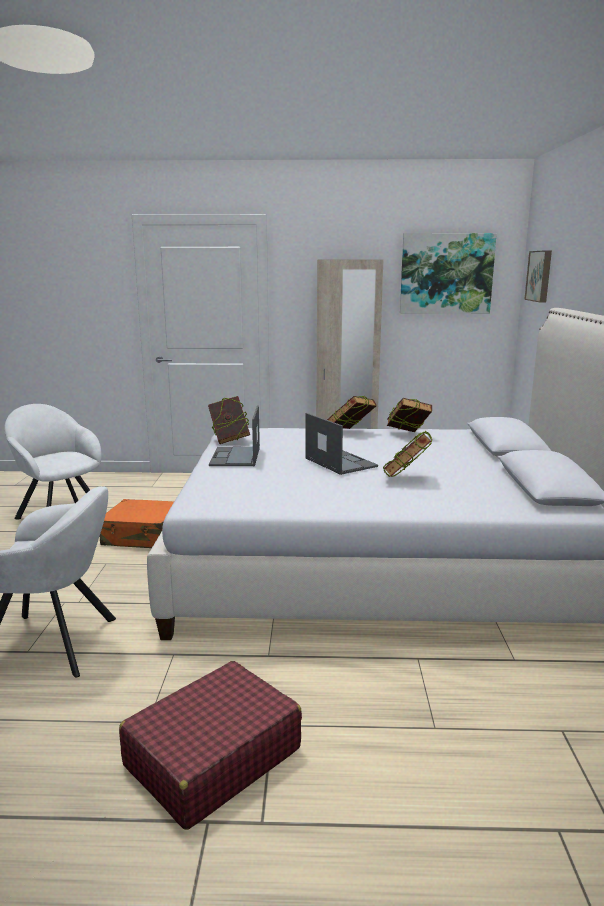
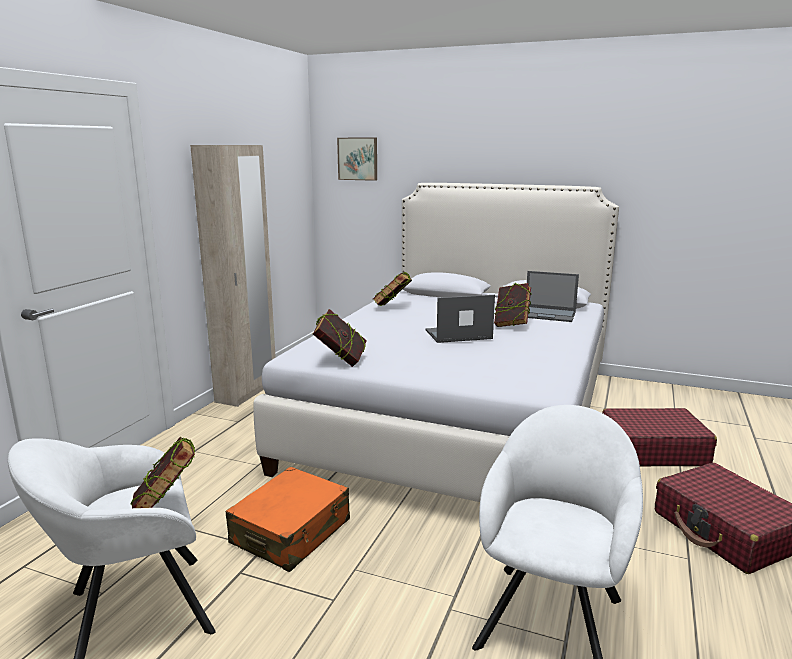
camera: 70 degrees left, 0 degrees up
laptop [209,405,260,466] -> laptop moved to [527,271,579,322]
book [327,396,377,429] -> book moved to [130,437,195,508]
picture [400,233,497,314] -> none
none -> red suitcase [602,408,717,466]

